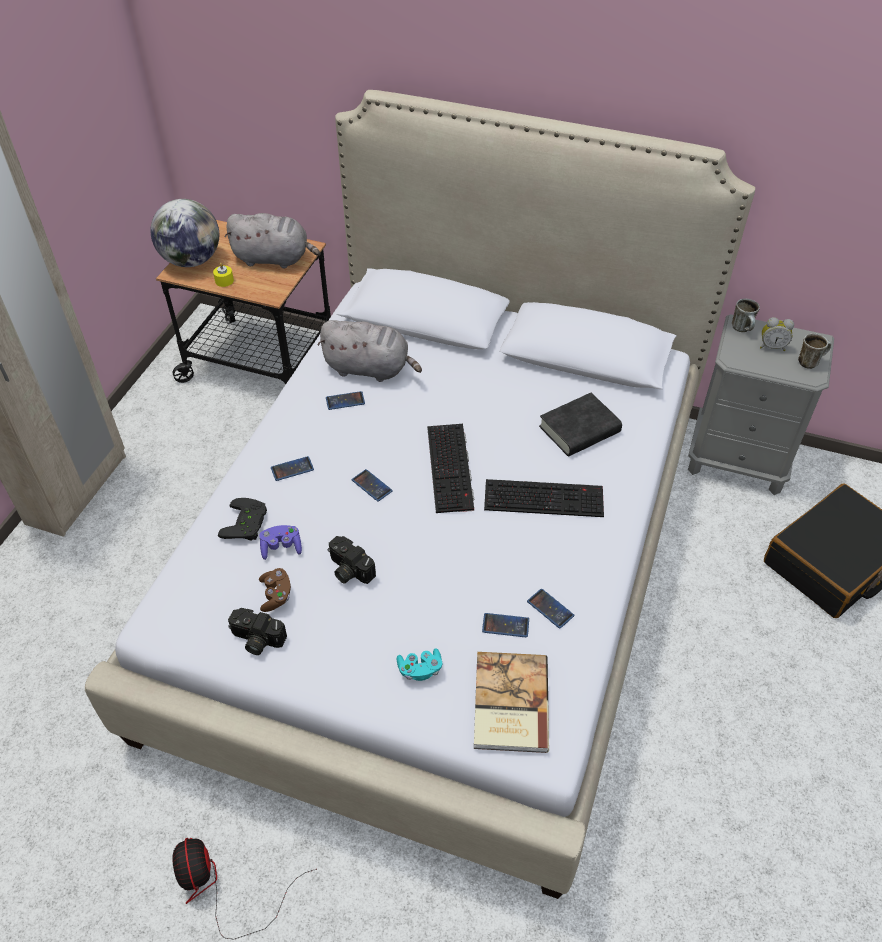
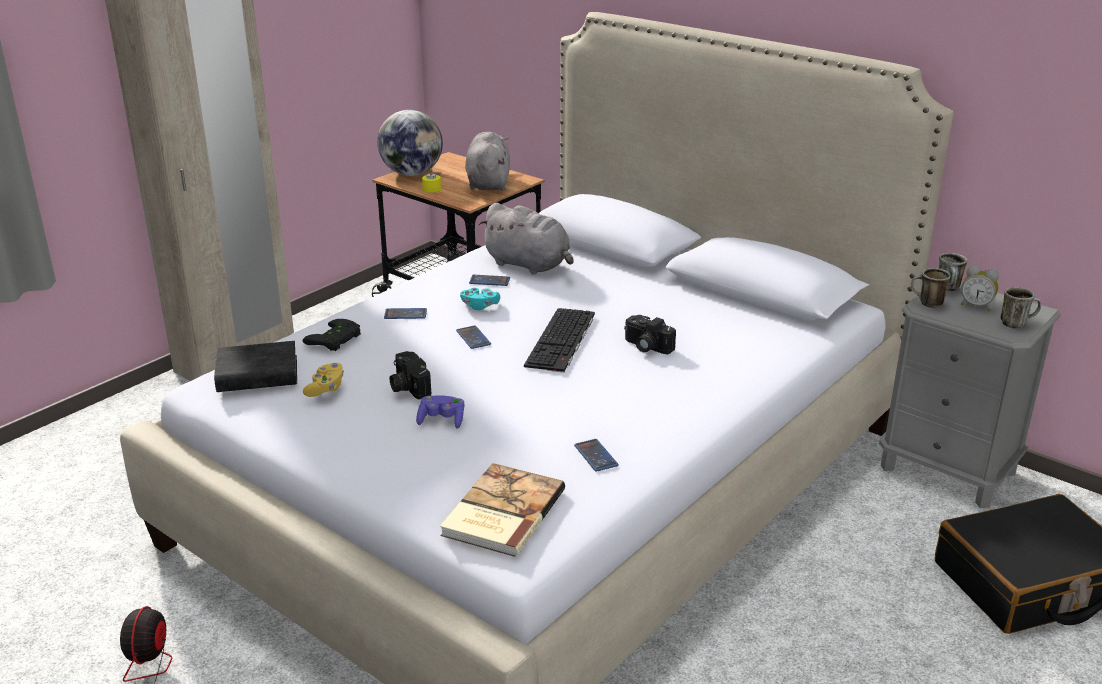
camera: 20 degrees right, 20 degrees down
grey plush toy [224,213,320,269] -> grey plush toy turned 120 degrees counterclockwise [465,132,510,190]
camera [228,608,287,655] -> camera moved to [624,315,676,355]
purple game controller [259,525,302,560] -> purple game controller moved to [416,395,464,429]
brown game controller [259,568,291,612] -> yellow game controller [303,363,344,397]
turquoise game controller [397,648,442,681] -> turquoise game controller moved to [460,287,500,310]
phone [482,613,529,637] -> none
keyboard [484,479,604,517] -> none
black book [539,393,622,456] -> black book moved to [214,341,297,392]
none -> mug [911,268,951,308]

